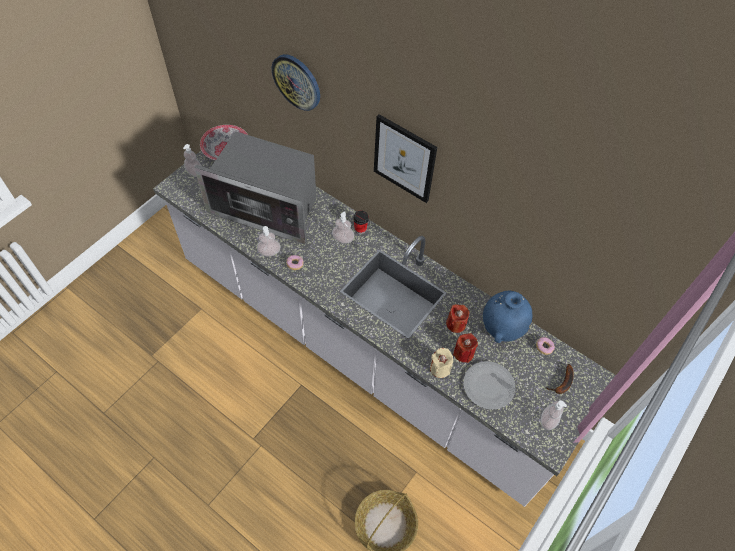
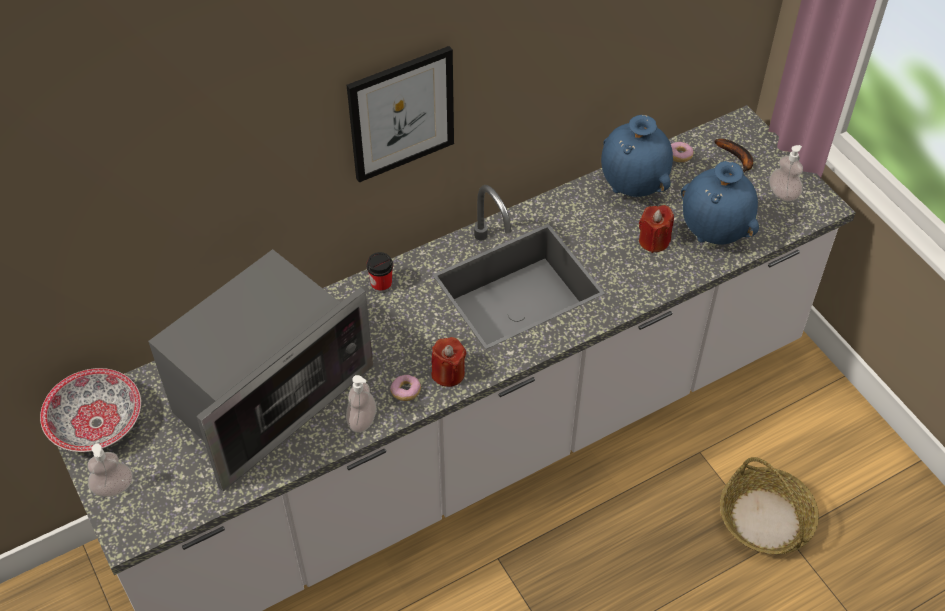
camera: 65 degrees left, 5 degrees down
wall clock [272,54,320,111] -> none
soap dispenser [332,211,355,244] -> none
beige candle [430,348,453,378] -> none
red candle [446,304,469,333] -> red candle moved to [431,337,467,387]
plate [464,361,515,410] -> blue vase [681,161,759,245]

